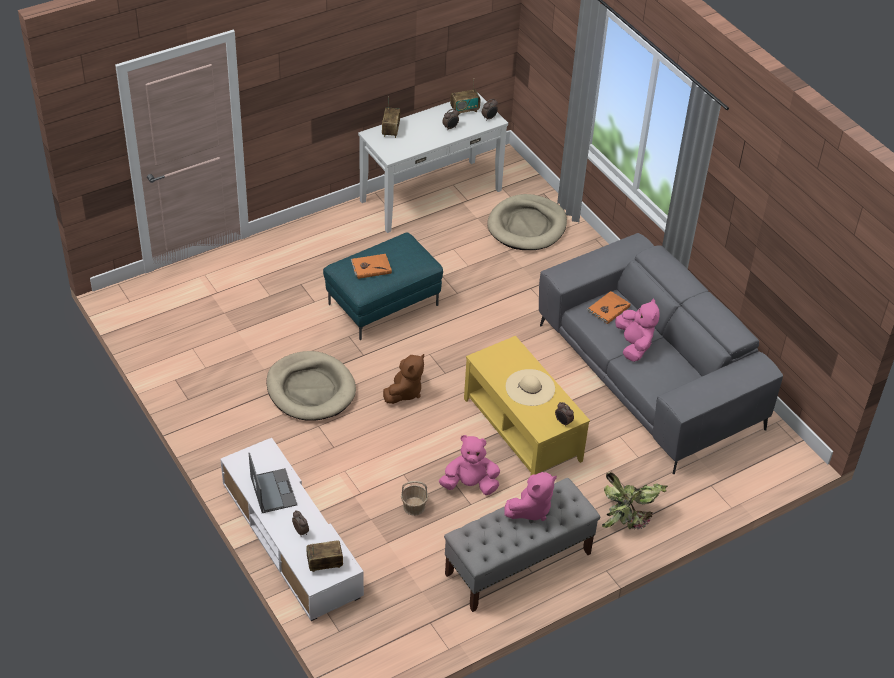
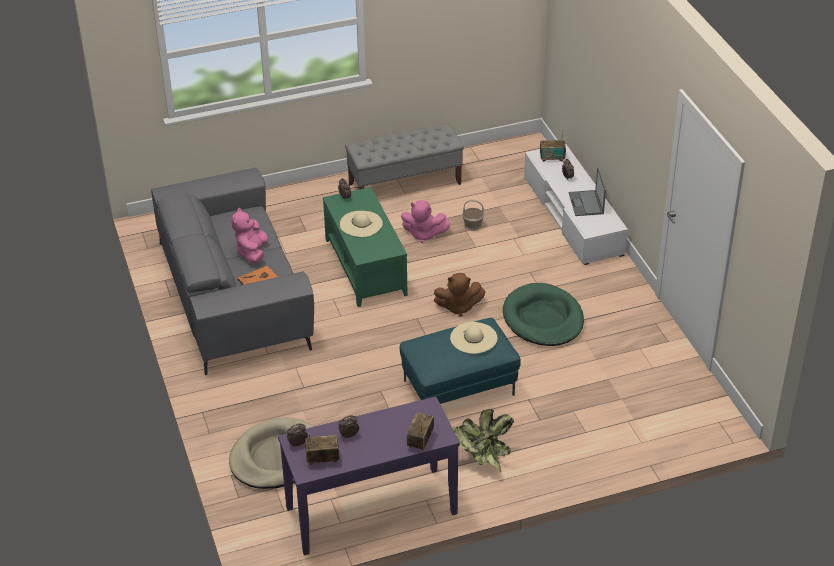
camera: 165 degrees left, 5 degrees down
beige dog bed [266,351,356,421] -> green dog bed [503,283,584,346]
orange book [351,254,392,279] -> beige hat [450,322,497,354]
white console table [358,92,508,233] -> purple console table [278,397,460,555]
brown plush toy [383,354,424,404] -> brown plush toy turned 135 degrees counterclockwise [434,273,485,317]
yellow coffee table [464,336,590,476] -> green coffee table [323,187,408,307]
pink plush toy [504,472,557,521] -> none
potted plant [602,472,668,530] -> potted plant moved to [453,409,514,473]

